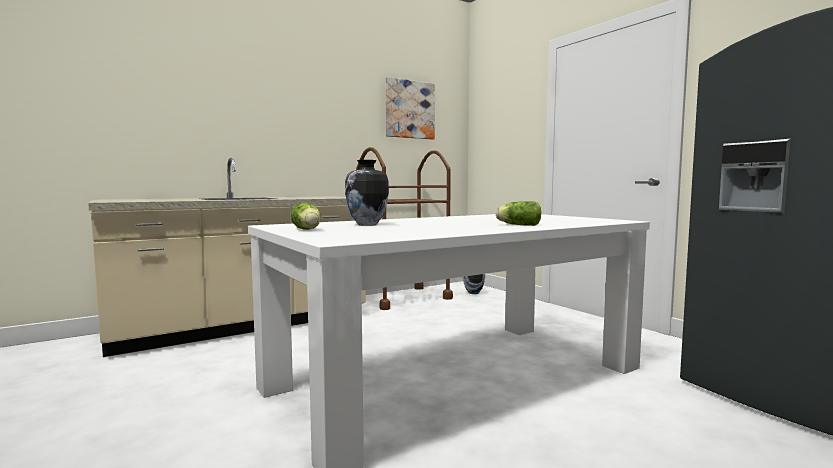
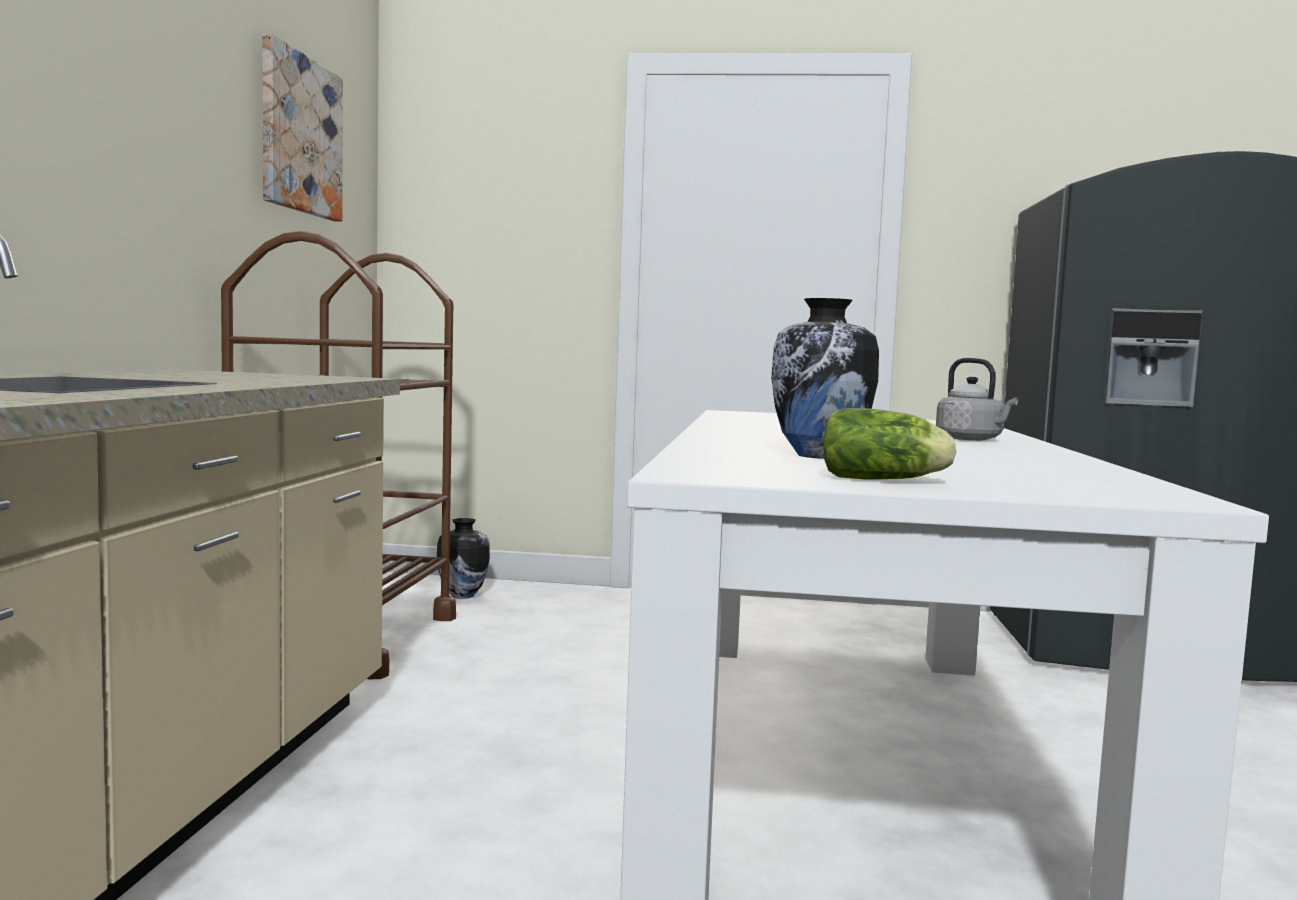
camera: 50 degrees left, 0 degrees up
lettuce [496,201,541,226] -> grey kettle [936,358,1018,441]

